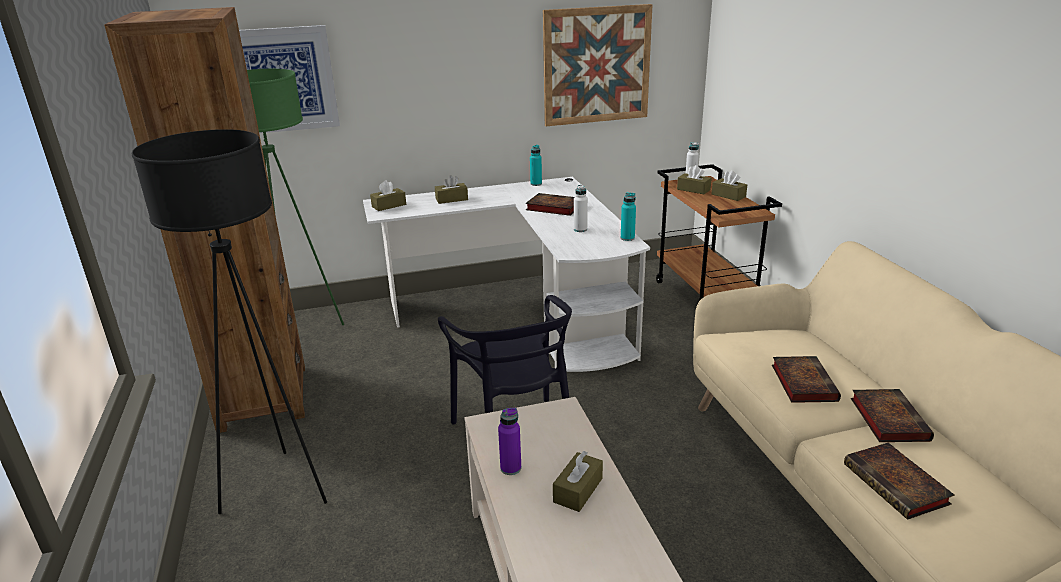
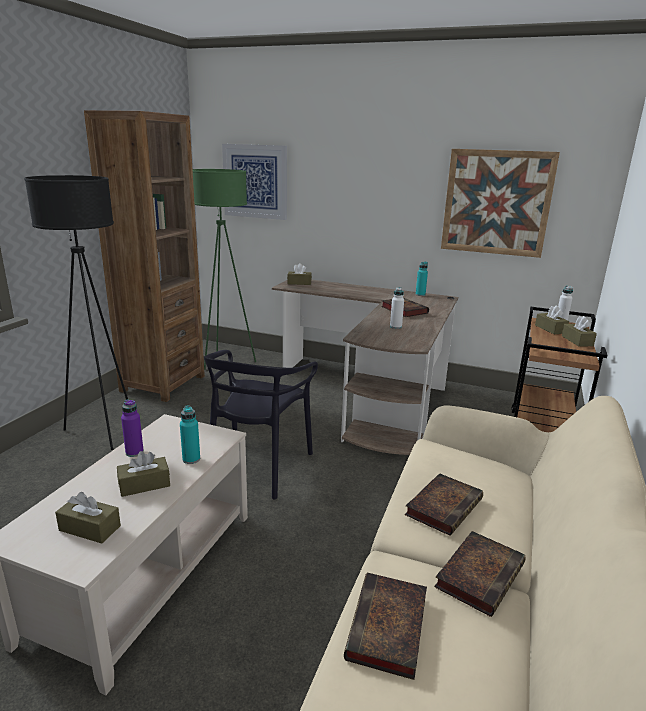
camera: 35 degrees right, 5 degrees down
white desk [363,177,650,372] -> brown desk [272,280,458,455]
brown tissue box [435,175,468,204] -> brown tissue box moved to [55,492,121,543]
turquoise bottle [621,192,636,241] -> turquoise bottle moved to [180,405,200,464]

